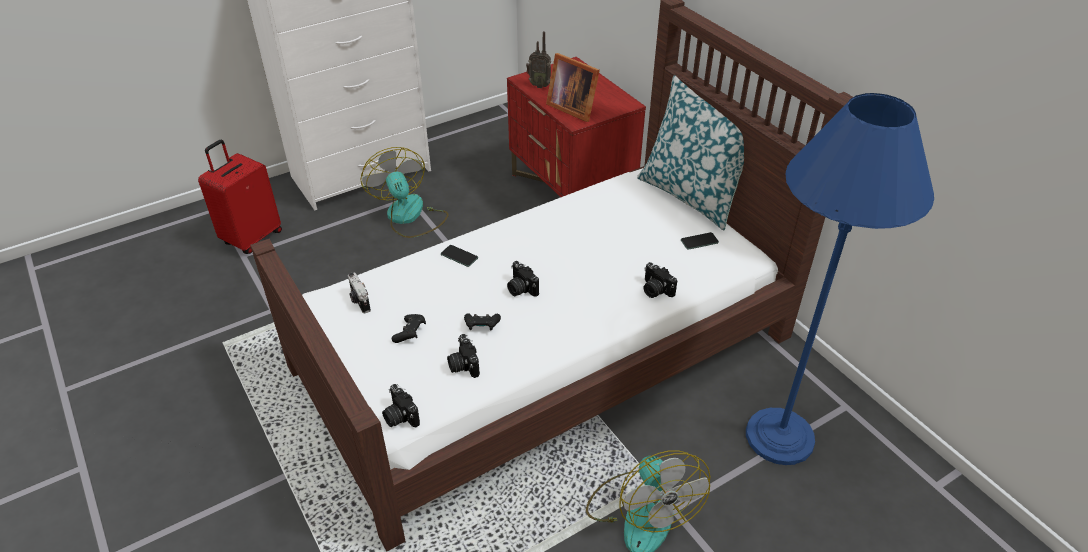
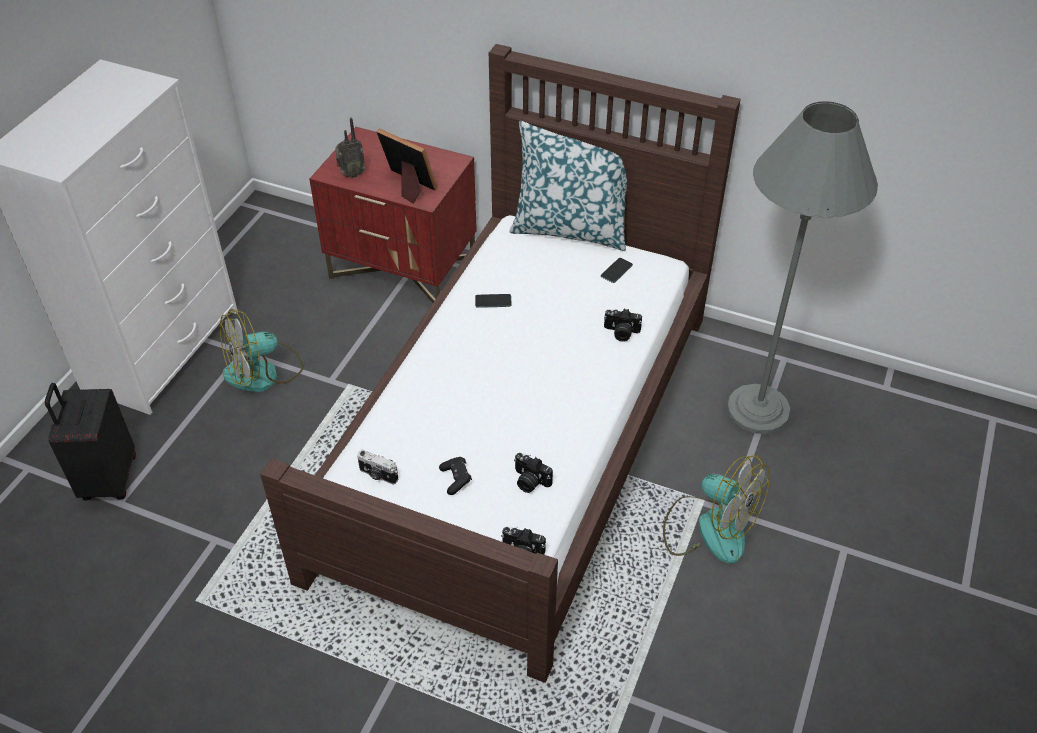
camera: 35 degrees left, 5 degrees up
red suitcase [198,140,282,254] -> black suitcase [45,383,136,501]
fan [360,147,449,238] -> fan turned 60 degrees counterclockwise [220,309,304,392]
phone [441,245,478,267] -> phone moved to [475,294,512,308]
black game controller [464,313,501,330] -> none
camera [507,261,539,297] -> none
picture frame [546,53,600,122] -> picture frame turned 150 degrees counterclockwise [376,128,438,204]
blue floor lamp [746,93,934,465] -> grey floor lamp [727,101,878,434]

